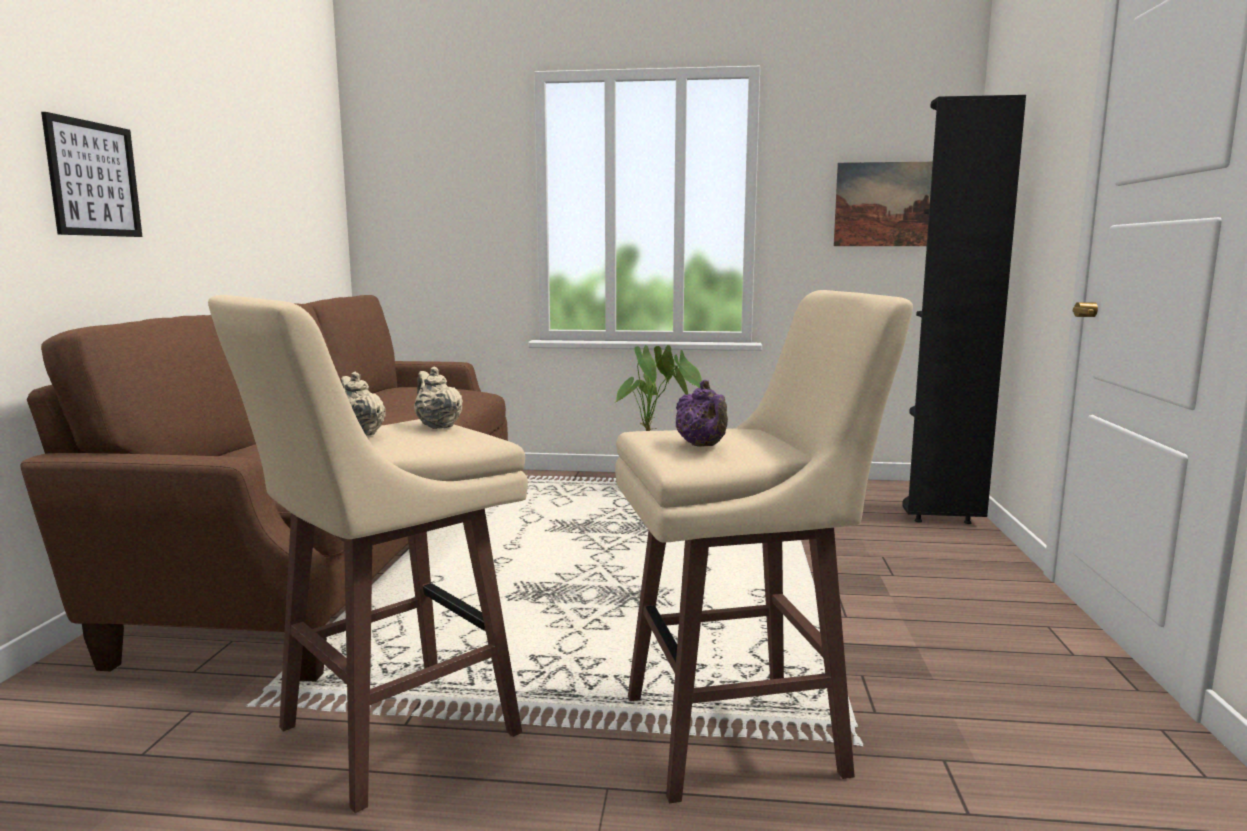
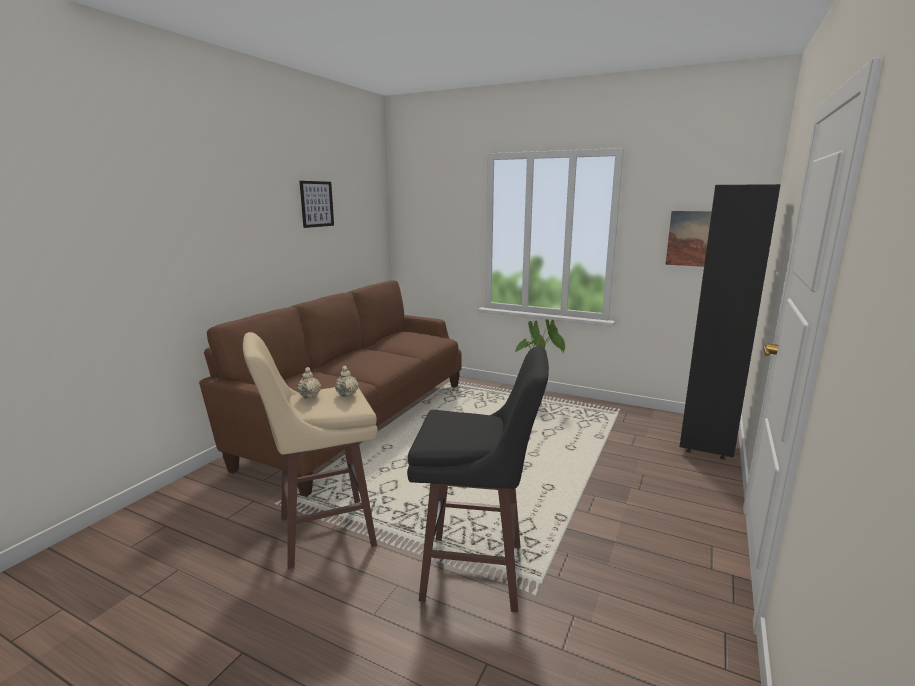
camera: 20 degrees right, 5 degrees up
picture [41,112,142,237] -> picture moved to [299,181,334,228]
beige stool [615,290,913,803] -> black stool [407,346,549,612]
purple teapot [676,380,728,447] -> none

